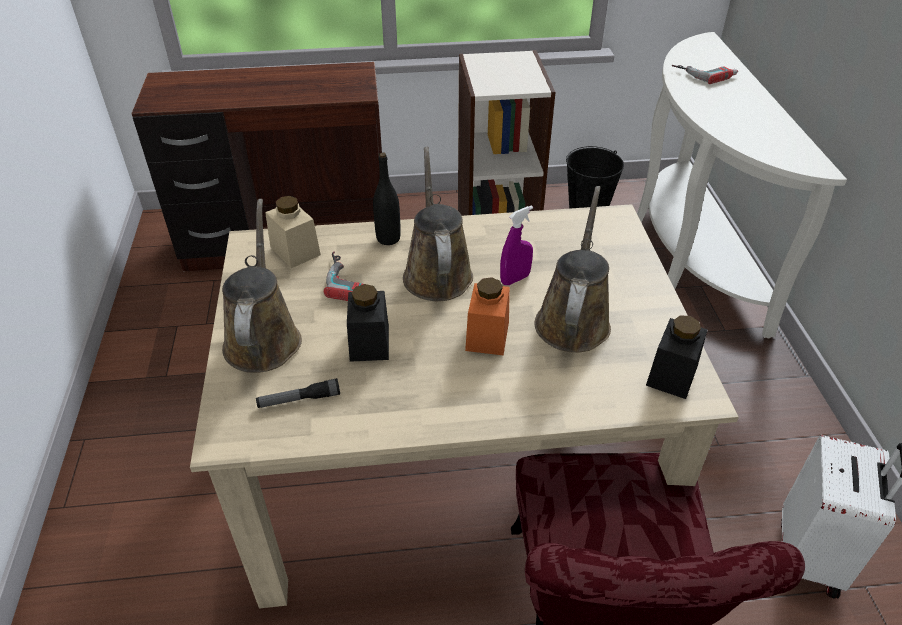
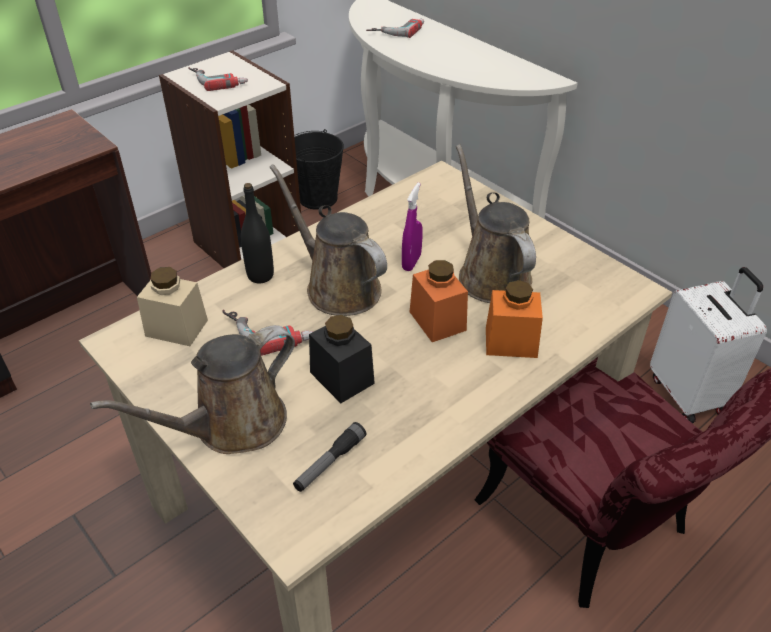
camera: 35 degrees left, 0 degrees up
brown watering can [222,199,302,373] -> brown watering can turned 90 degrees counterclockwise [90,325,295,454]
black jar [646,315,708,399] -> none
none -> power drill [188,67,248,91]
none -> orange jar [486,280,543,358]

